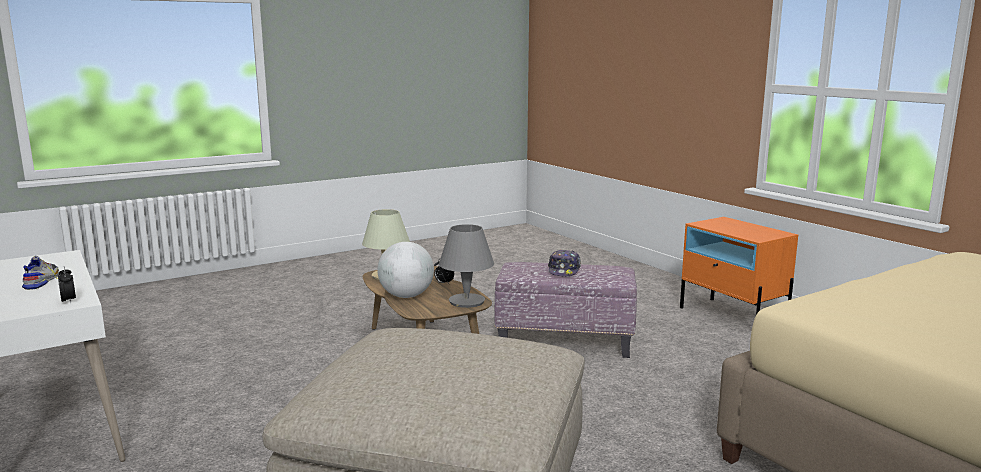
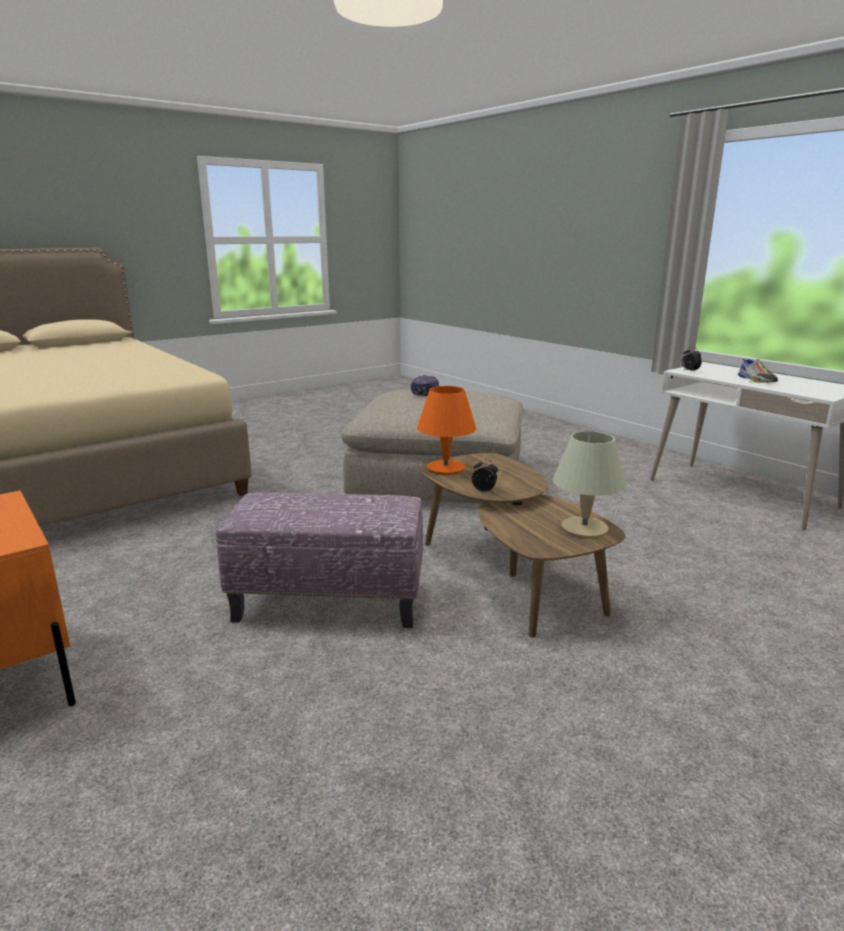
camera: 175 degrees right, 5 degrees up
globe [377,242,434,298] -> none
grey table lamp [439,224,494,308] -> orange table lamp [417,386,476,475]
cap [548,249,581,276] -> cap moved to [411,375,439,396]

